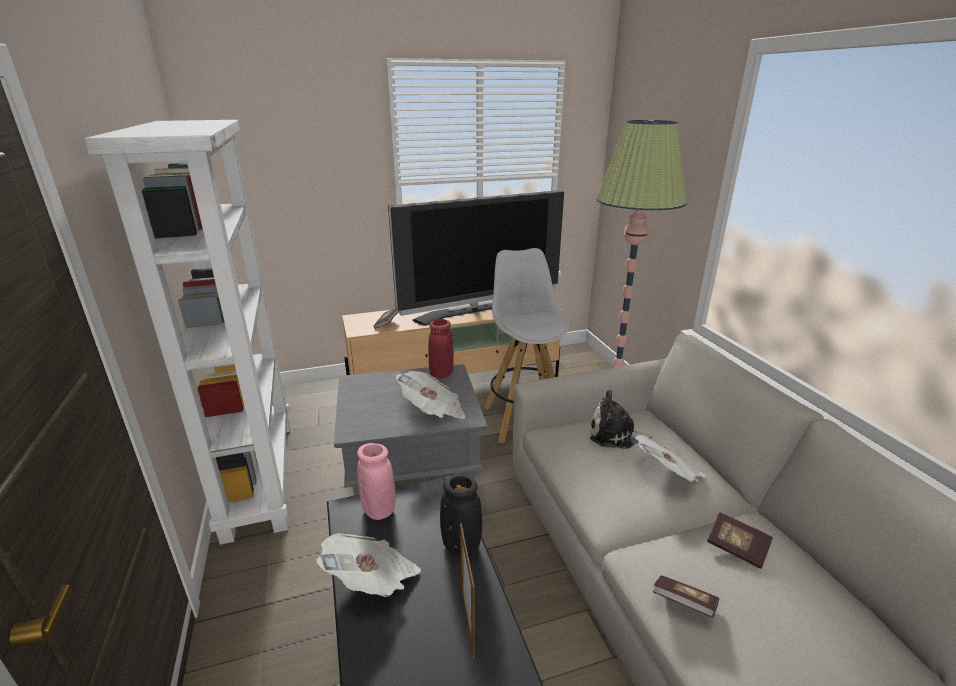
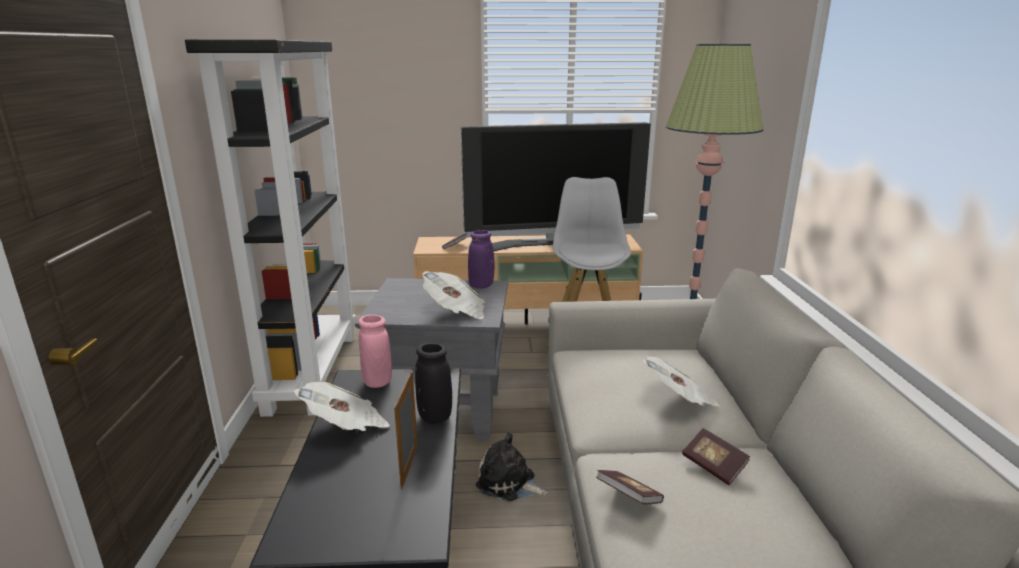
camera: 15 degrees right, 5 degrees down
white bookcase [84,120,290,545] -> black bookcase [185,40,356,417]
red vase [429,319,454,378] -> purple vase [468,230,494,289]
plush toy [590,390,653,449] -> plush toy moved to [476,432,548,502]

